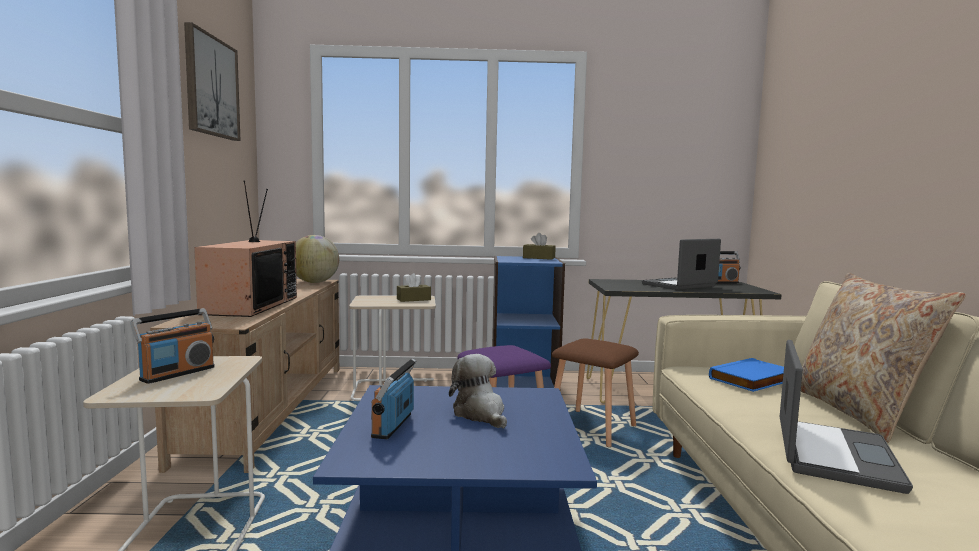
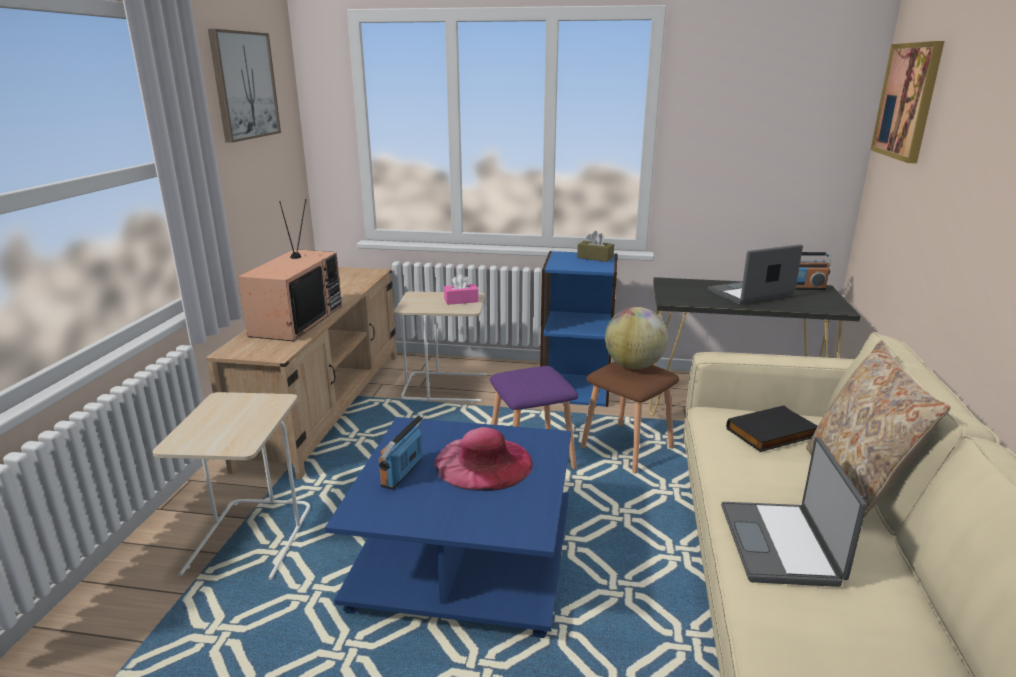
camera: 10 degrees right, 15 degrees up
radio [131,308,215,384] -> none
globe [296,235,339,283] -> globe moved to [605,307,668,369]
brown tissue box [397,273,431,302] -> pink tissue box [444,274,478,305]
plush toy [449,354,507,428] -> pink hat [434,427,533,491]
blue book [709,358,784,392] -> black book [726,405,818,452]
laptop [780,340,913,494] -> laptop turned 150 degrees clockwise [721,437,867,587]
none -> picture [871,41,944,163]

